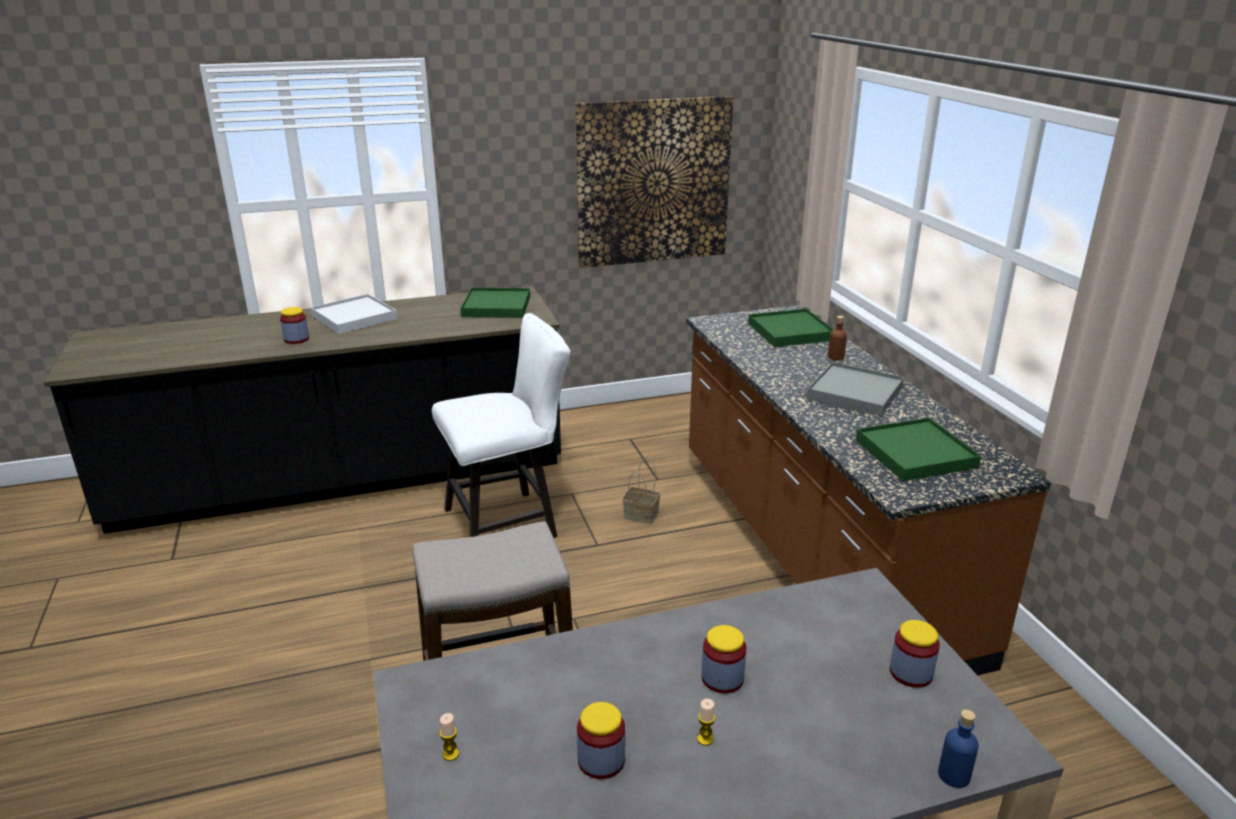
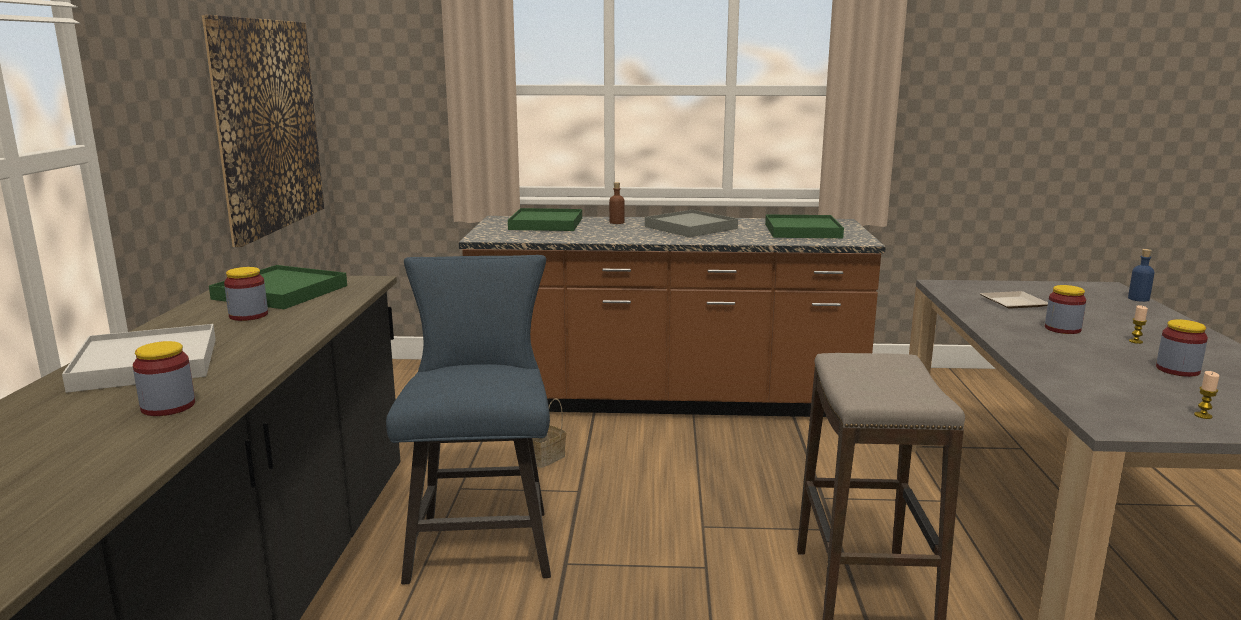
camera: 70 degrees left, 10 degrees down
white chair [432,313,570,538] -> blue chair [386,255,551,584]
jar [890,620,940,688] -> jar moved to [224,267,268,321]
none -> plate [980,291,1048,309]

